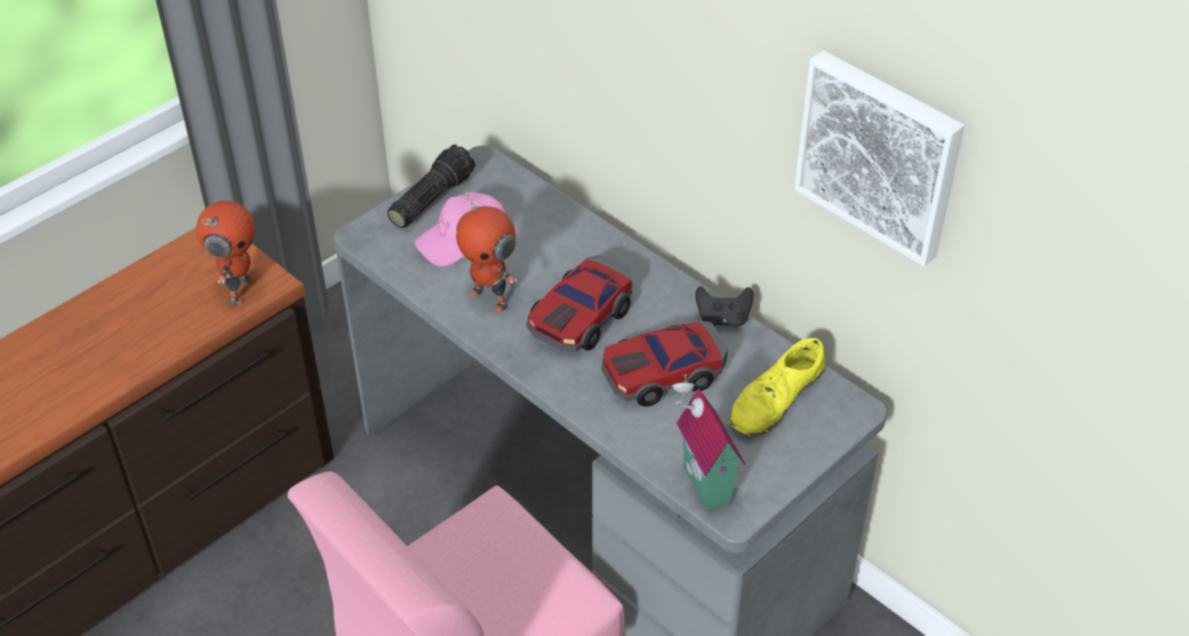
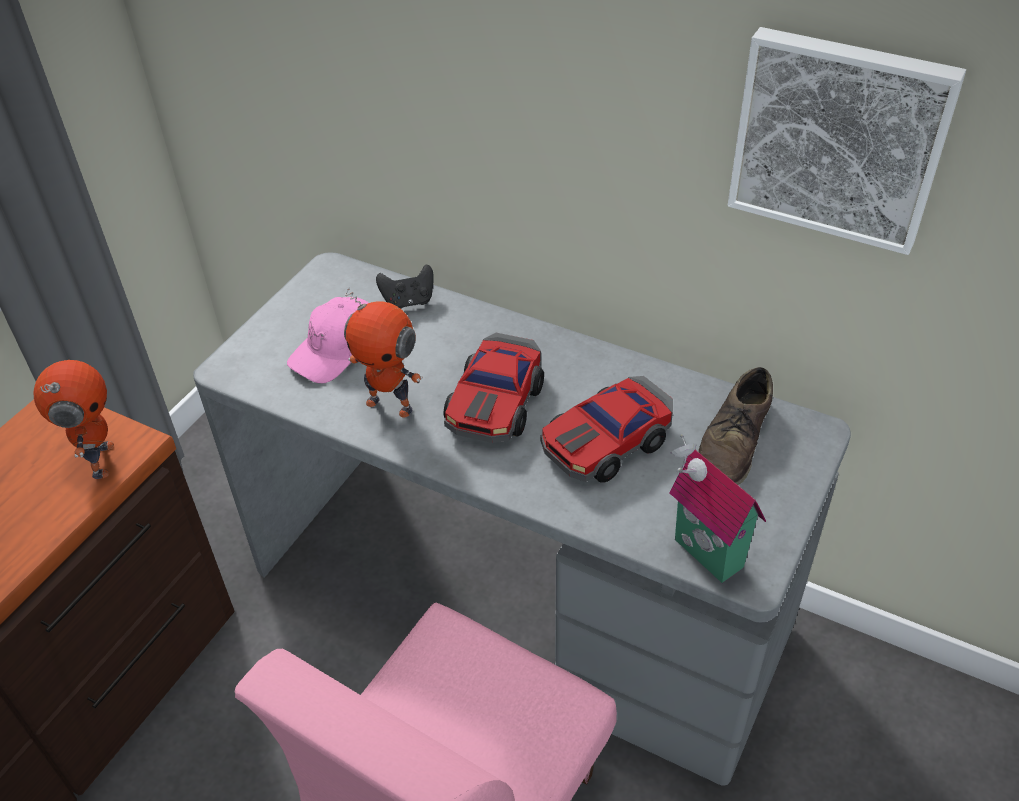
camera: 15 degrees left, 0 degrees up
flashlight [387,144,475,228] -> none
black game controller [695,286,754,327] -> black game controller moved to [376,265,434,309]
yellow shoe [729,338,825,436] -> brown shoe [698,367,773,485]

